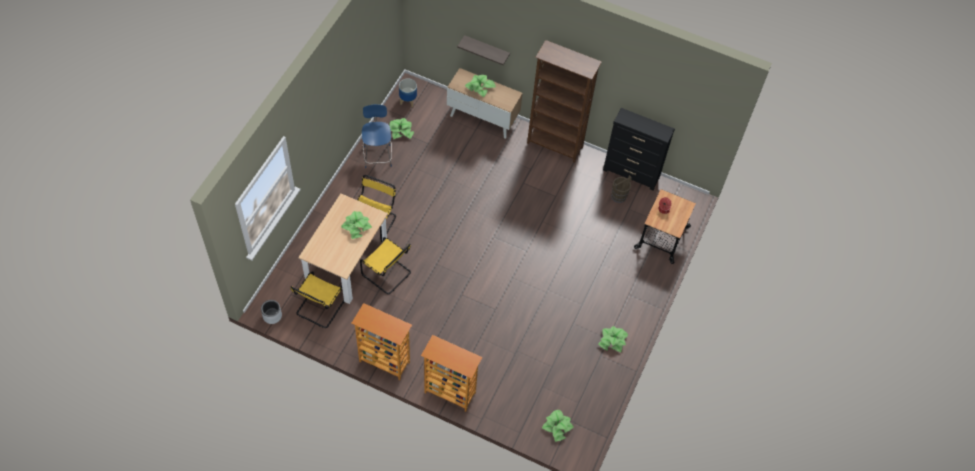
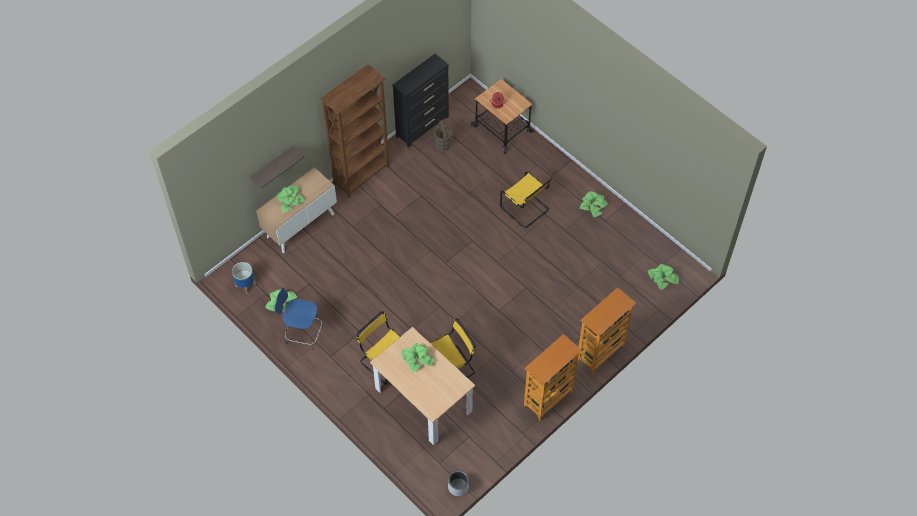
camera: 65 degrees left, 0 degrees up
yellow chair [290,271,344,328] -> yellow chair moved to [500,172,552,228]

